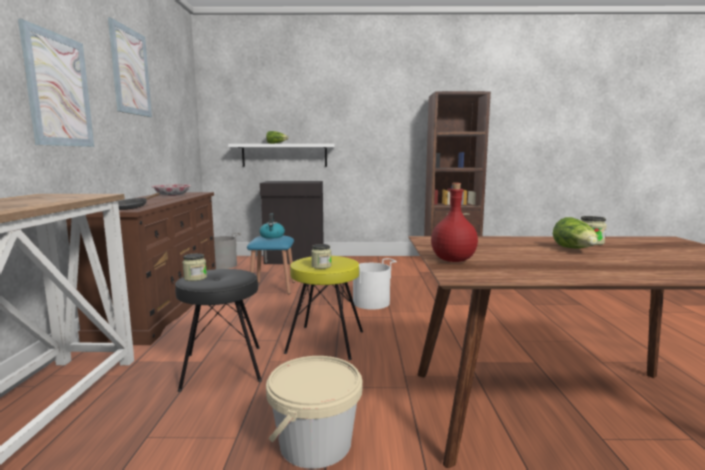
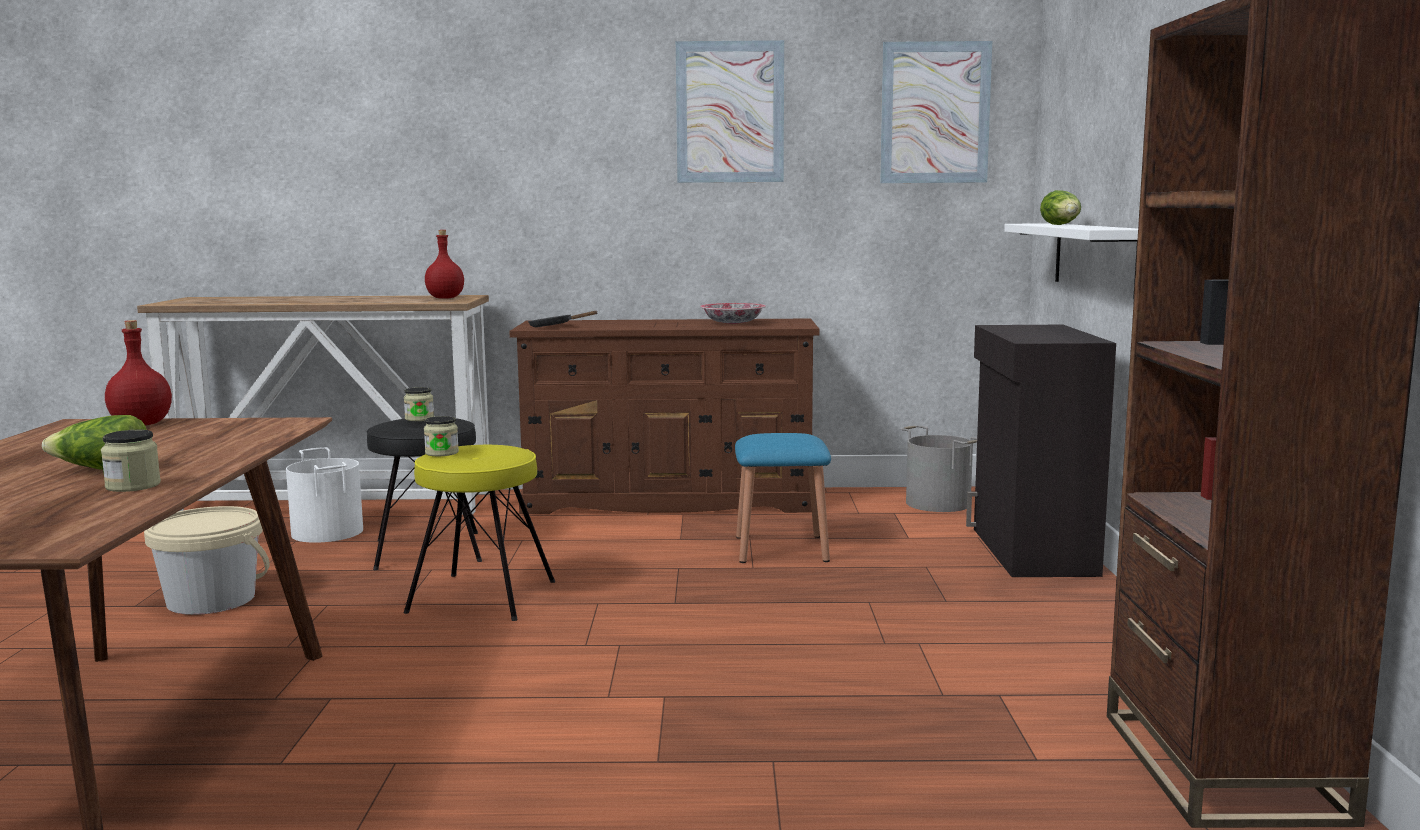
camera: 90 degrees right, 0 degrees up
picture [18,19,94,147] -> picture moved to [880,41,992,183]
kettle [259,213,285,239] -> none
white bucket [353,258,397,310] -> white bucket moved to [286,447,363,543]
none -> red bottle [425,230,464,299]

